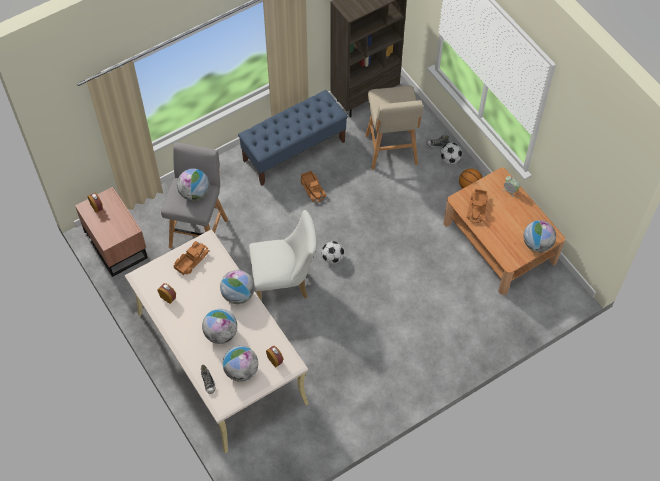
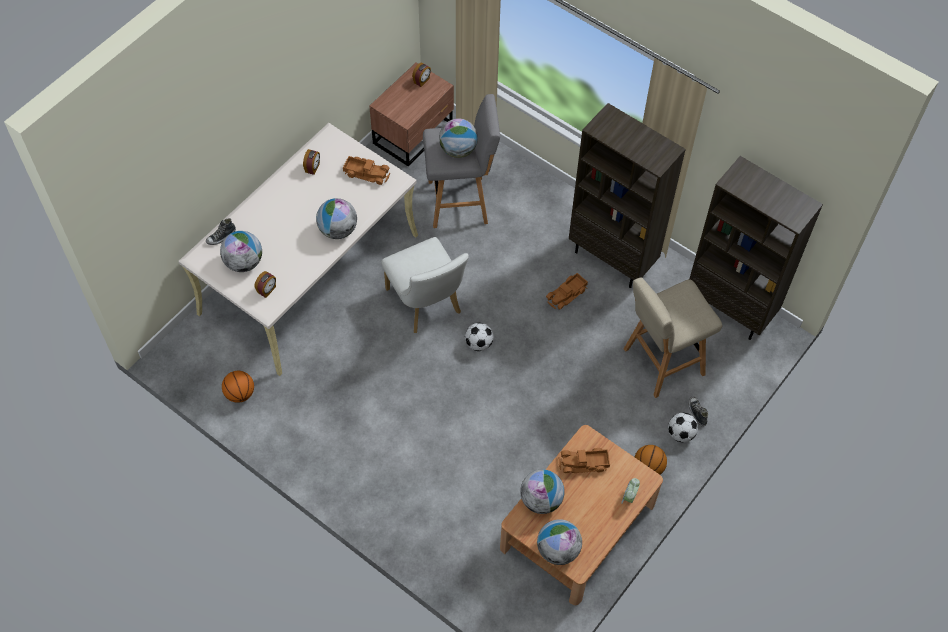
camera: 70 degrees right, 0 degrees up
globe [202,309,237,344] -> globe moved to [520,469,565,514]
blue bench [238,90,348,186] -> brown bookcase [569,103,686,288]
none -> basketball [222,371,254,403]

